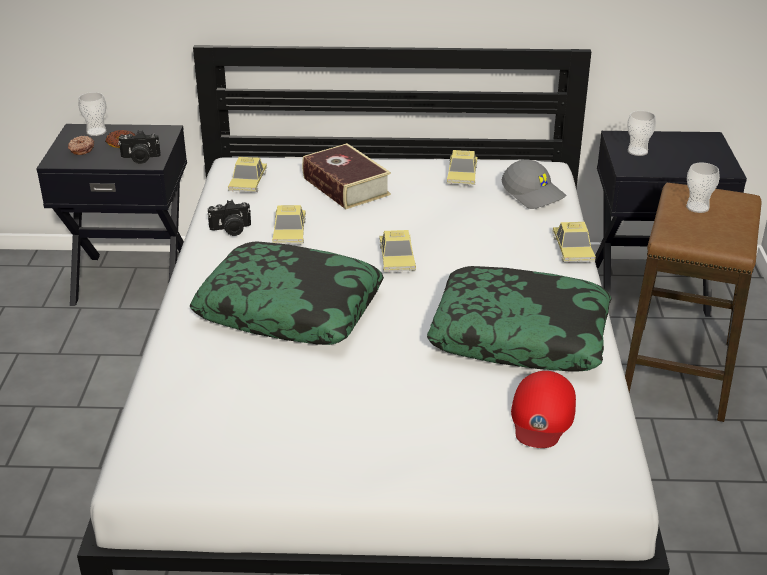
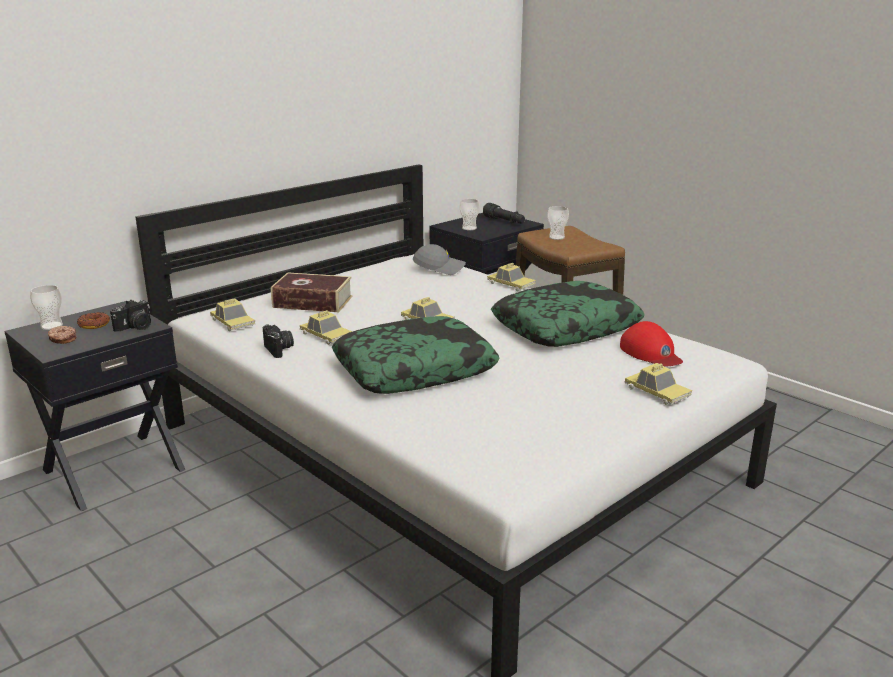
camera: 45 degrees left, 10 degrees down
camera [208,200,251,236] -> camera turned 60 degrees counterclockwise [263,324,294,358]
toy car [447,150,477,185] -> toy car moved to [624,363,692,405]
none -> black flashlight [483,203,525,224]

